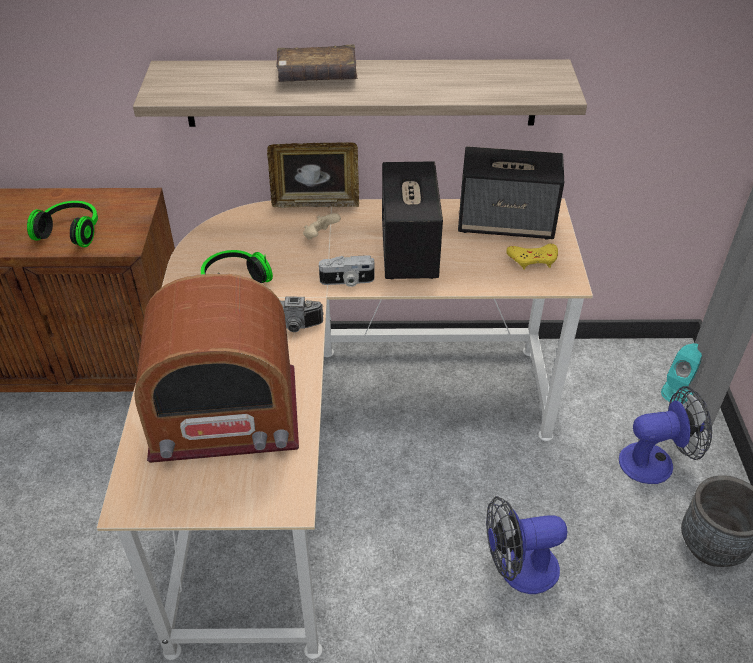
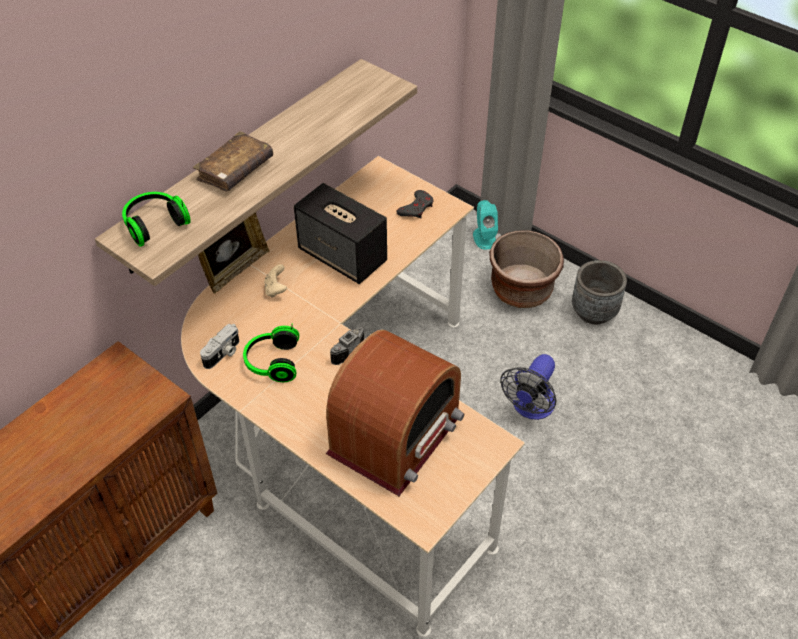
camera: 50 degrees left, 5 degrees up
headphones [27,201,98,247] -> headphones moved to [122,192,191,247]
camera [319,255,374,287] -> camera moved to [200,324,239,369]
speaker [458,146,564,240] -> none
yellow game controller [506,244,558,270] -> grey game controller [396,190,433,219]
fan [619,386,712,484] -> brown planter [489,230,564,308]

